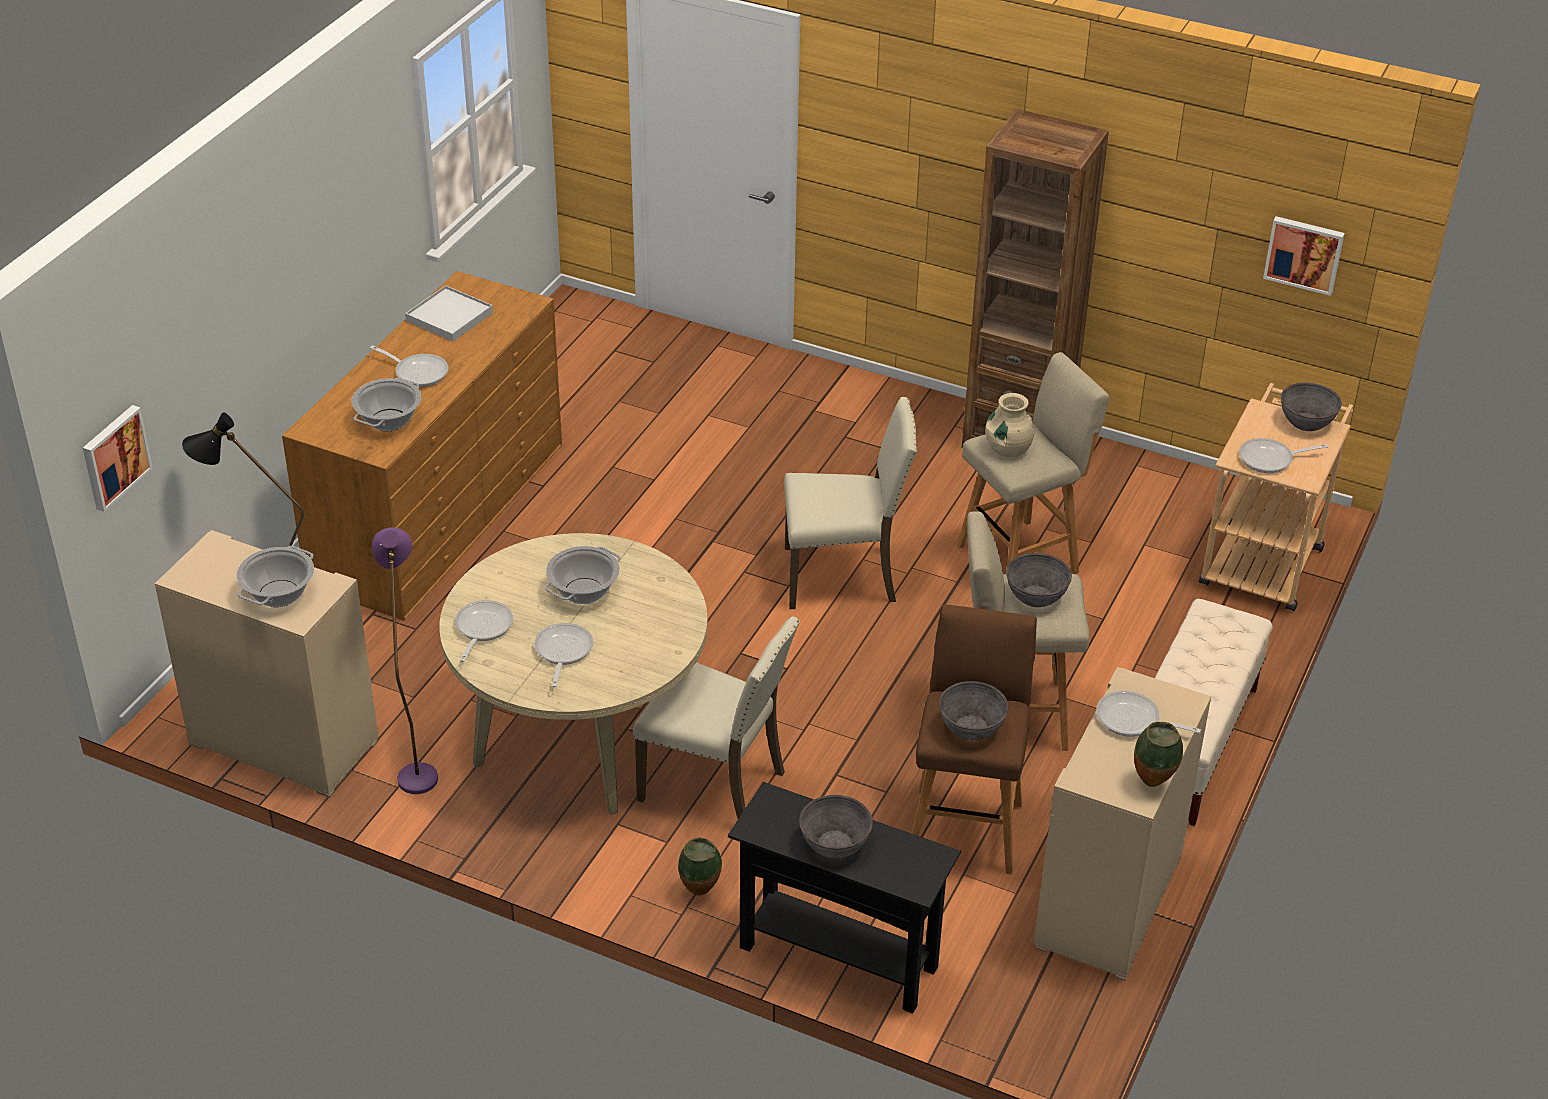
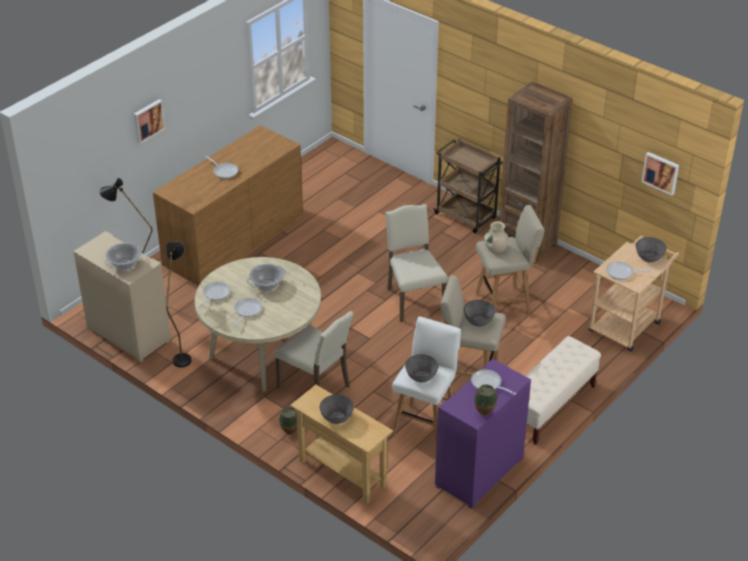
camera: 15 degrees right, 0 degrees up
picture [83,405,153,512] -> picture moved to [134,99,165,144]
cooking pot [351,378,421,431] -> none
purple floor lamp [372,527,438,794] -> black floor lamp [166,241,192,368]
white tray [405,285,493,341] -> none
black console table [728,782,961,1014] -> beige console table [290,385,393,504]
beige chair [784,397,917,609] -> beige chair turned 120 degrees counterclockwise [385,204,448,322]
brown stool [911,605,1037,874] -> white stool [391,316,461,447]
beige cabinet [1033,667,1211,981] -> purple cabinet [435,359,531,509]
none -> brown cart [433,139,503,233]

